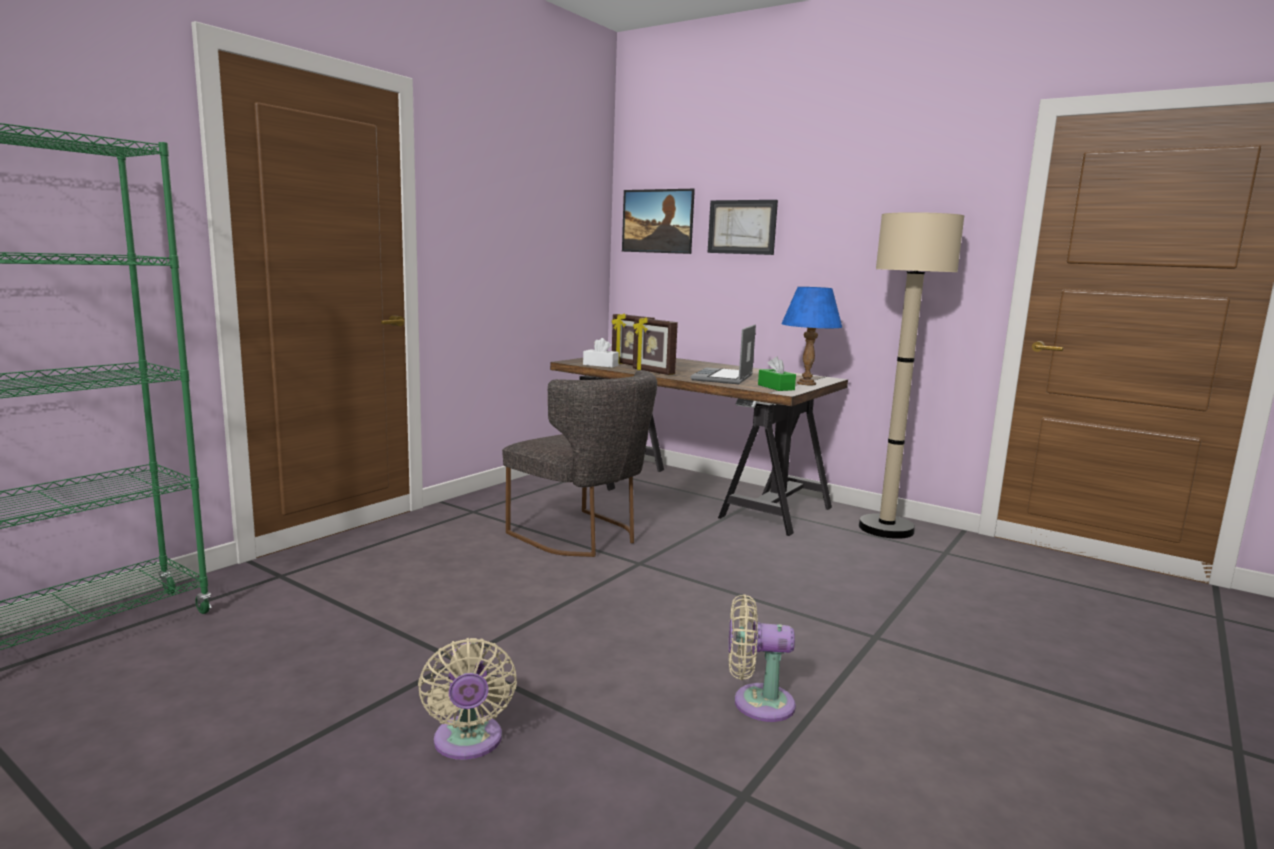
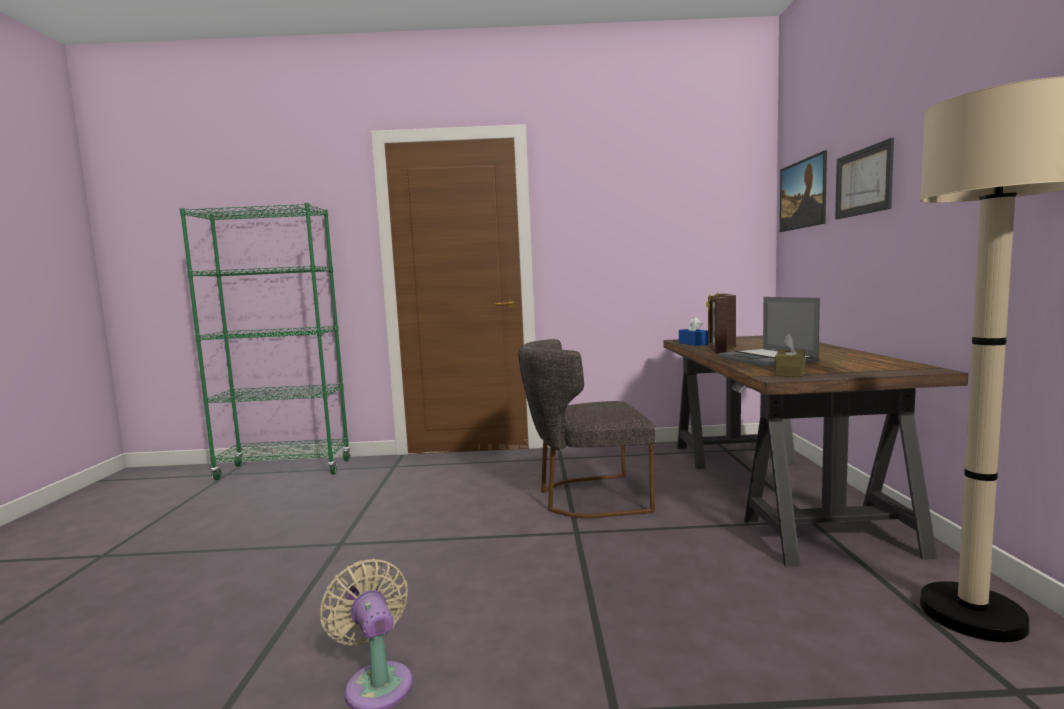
camera: 55 degrees right, 5 degrees down
beige fan [418,638,517,760] -> none
grey chair [502,370,657,557] -> grey chair turned 75 degrees clockwise [518,339,656,518]
white tissue box [583,338,619,368] -> blue tissue box [679,317,708,346]
laptop [690,324,756,384] -> laptop turned 90 degrees counterclockwise [719,297,820,367]
green tissue box [758,357,796,391] -> brown tissue box [775,334,805,377]
blue table lamp [781,287,842,385] -> none

